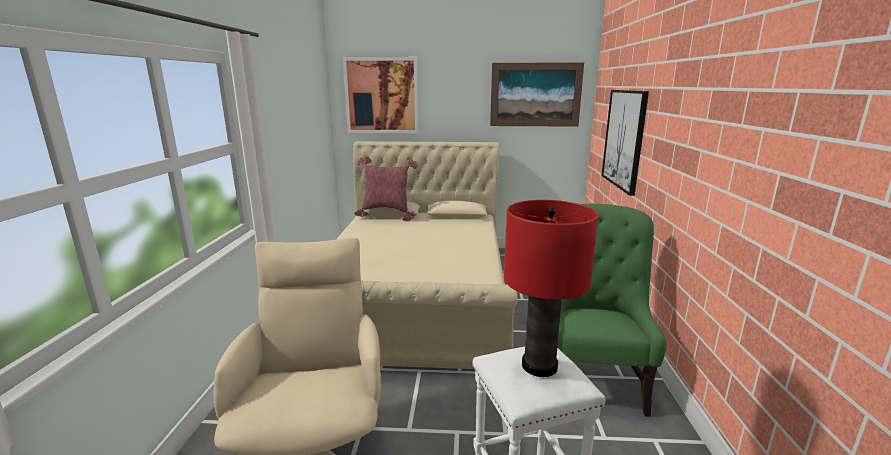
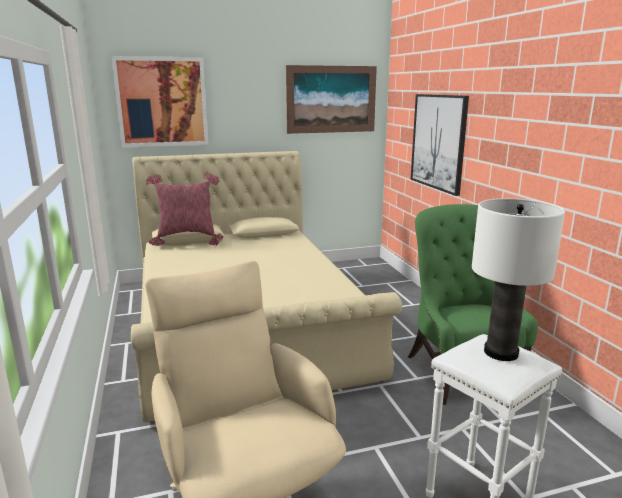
camera: 20 degrees left, 0 degrees up
red table lamp [504,200,598,377] -> white table lamp [472,198,565,361]

